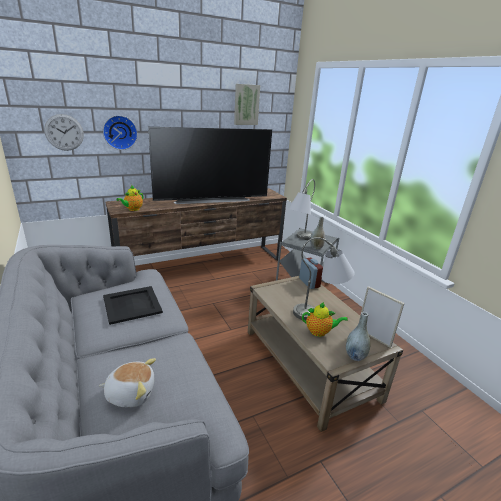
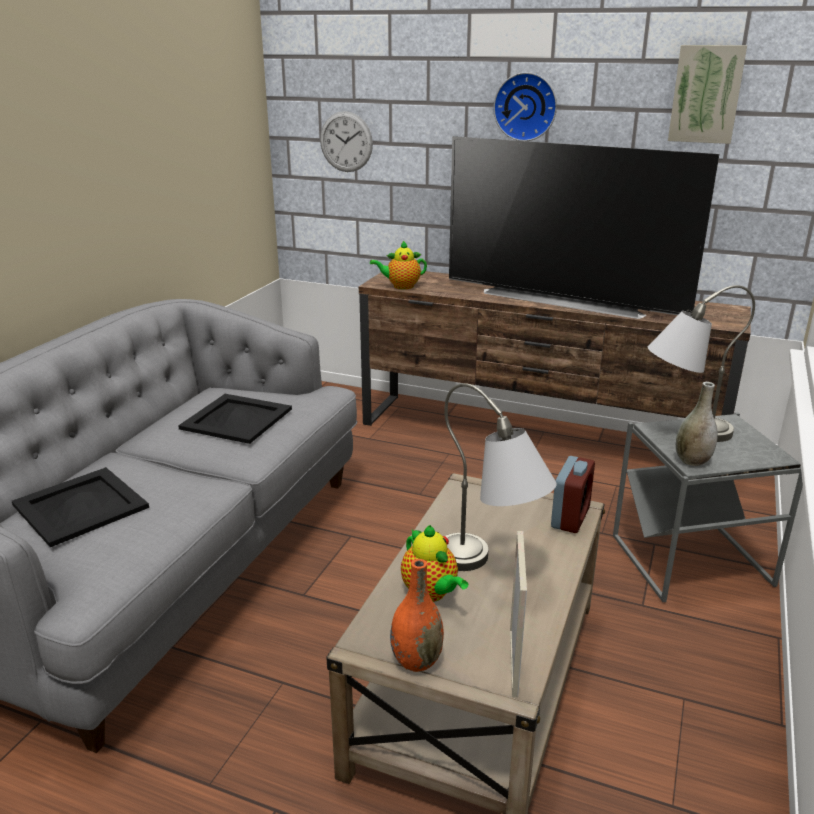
camera: 50 degrees right, 0 degrees up
plush toy [99,358,156,407] -> black tray [12,467,149,547]
wall clock [103,115,138,150] -> wall clock moved to [493,72,557,141]
grey vase [346,312,371,361] -> orange vase [390,559,444,672]

